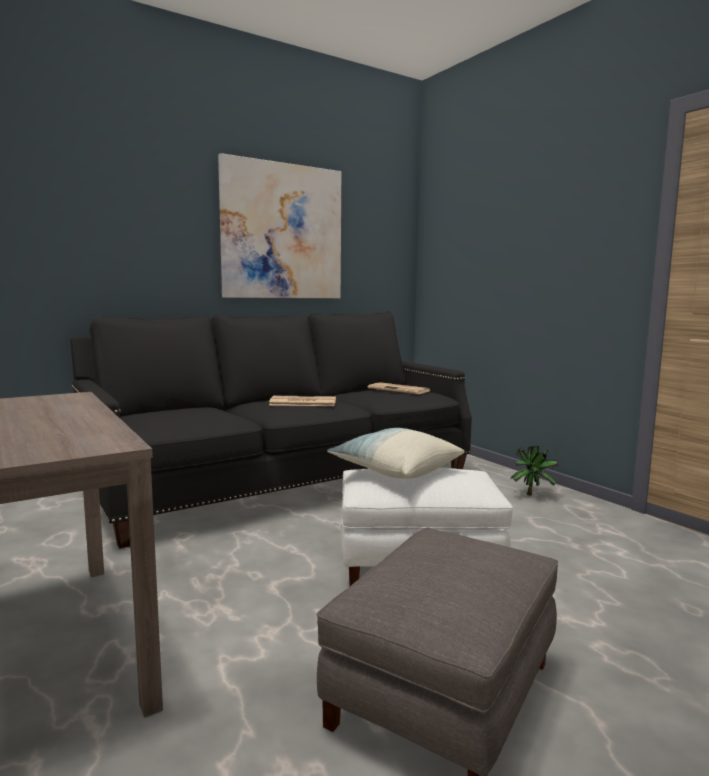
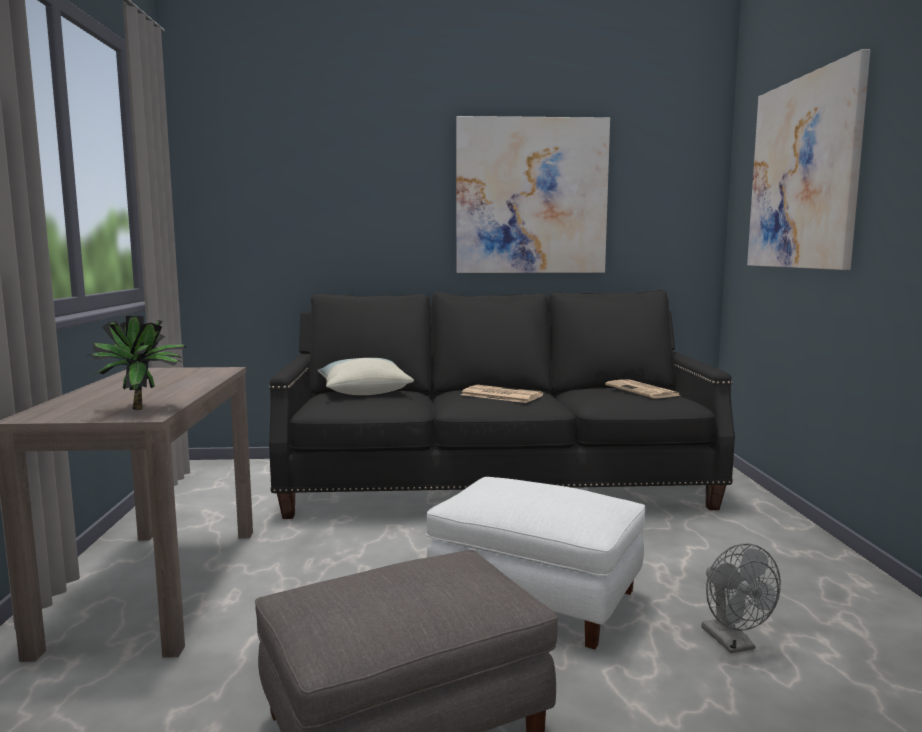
camera: 30 degrees right, 0 degrees up
pillow [327,428,464,479] -> pillow moved to [318,358,414,395]
potted plant [510,446,559,496] -> potted plant moved to [87,316,186,410]
none -> grey fan [702,543,781,653]
none -> picture [747,49,870,270]

